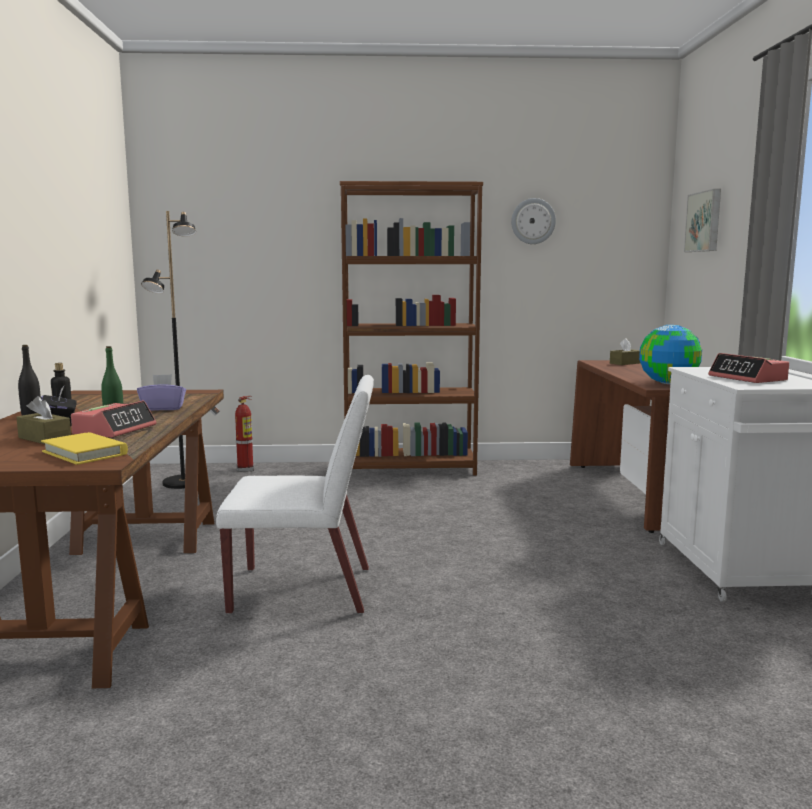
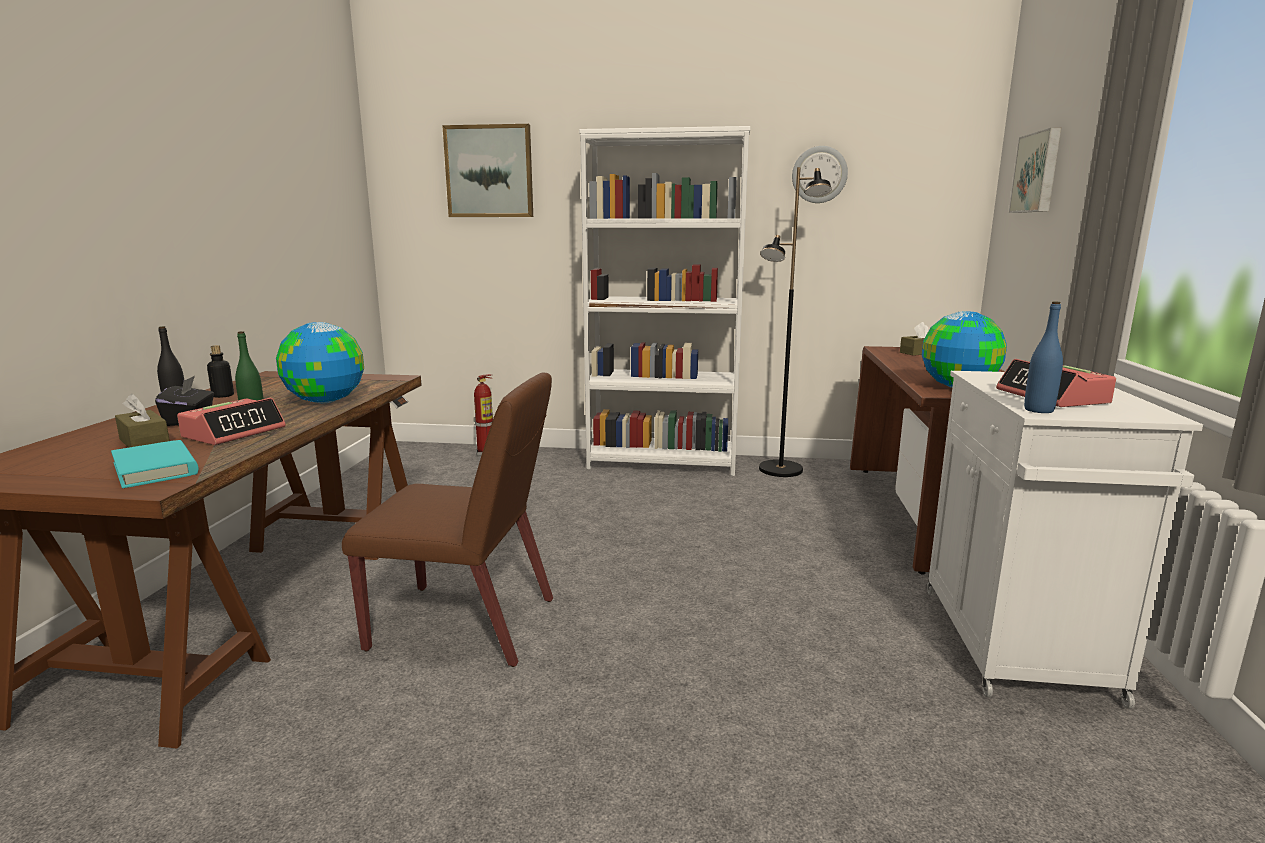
camera: 10 degrees right, 5 degrees up
yellow book [41,432,128,465] -> turquoise book [111,440,198,488]
purple tissue box [137,374,186,411] -> globe [276,322,364,403]
black floor lamp [141,211,196,489] -> black floor lamp moved to [759,167,832,477]
white chair [216,375,374,614] -> brown chair [342,373,553,667]
brown bookcase [340,181,483,476] -> white bookcase [579,126,750,476]
none -> picture [442,124,533,217]
none -> blue bottle [1024,301,1063,413]

